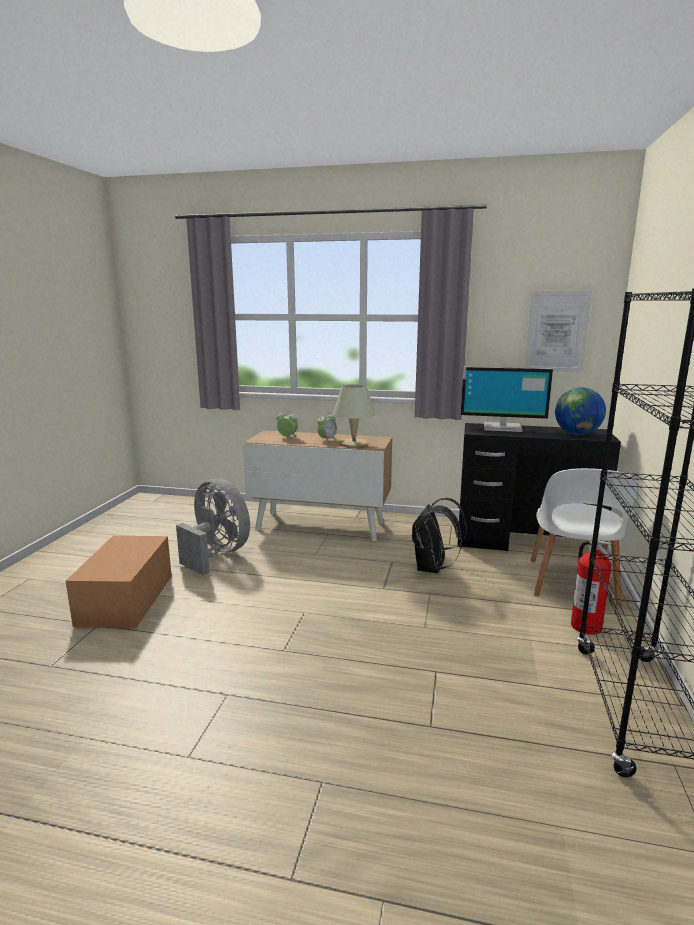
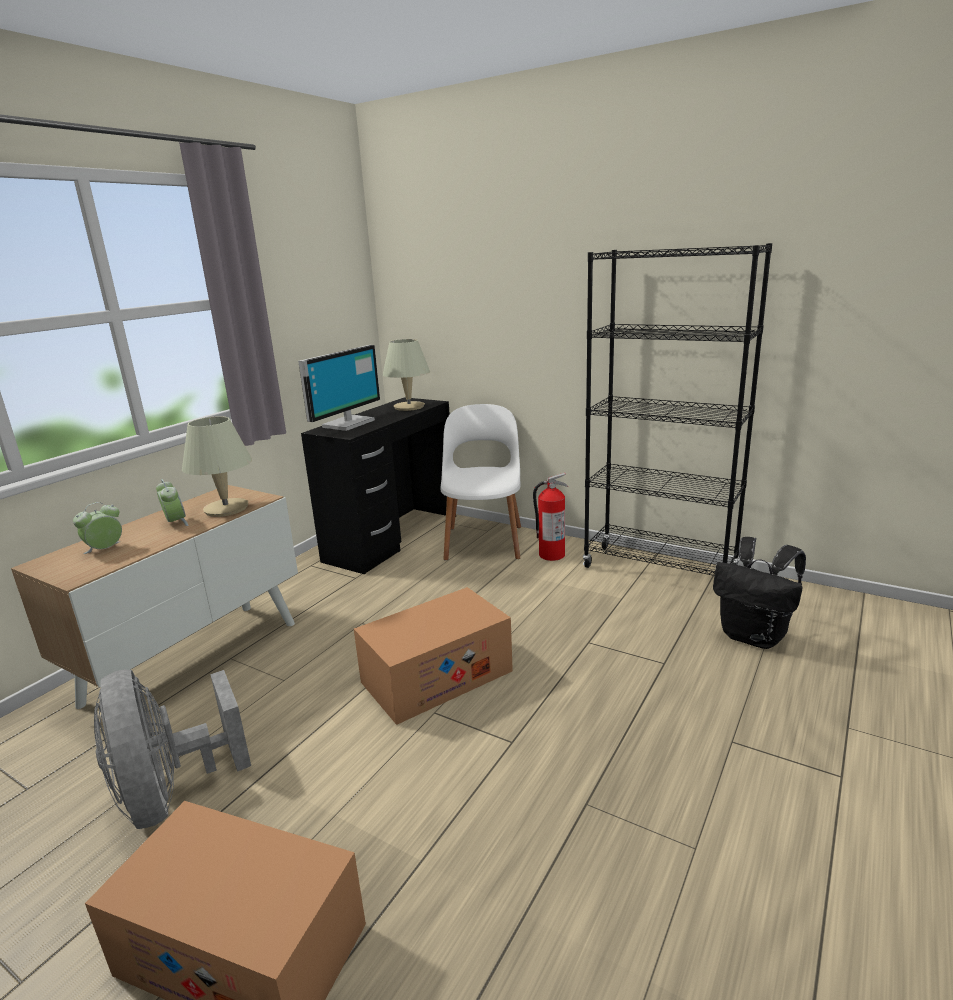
camera: 70 degrees left, 5 degrees up
grey fan [176,478,250,575] -> grey fan turned 90 degrees counterclockwise [94,670,251,829]
black backpack [412,498,467,573] -> black backpack moved to [713,537,806,649]
picture [524,291,592,372] -> none
white chair [531,468,638,606] -> white chair turned 120 degrees counterclockwise [441,404,521,561]
globe [555,387,606,435] -> beige table lamp [383,339,430,411]
none -> cardboard box [354,587,513,725]

